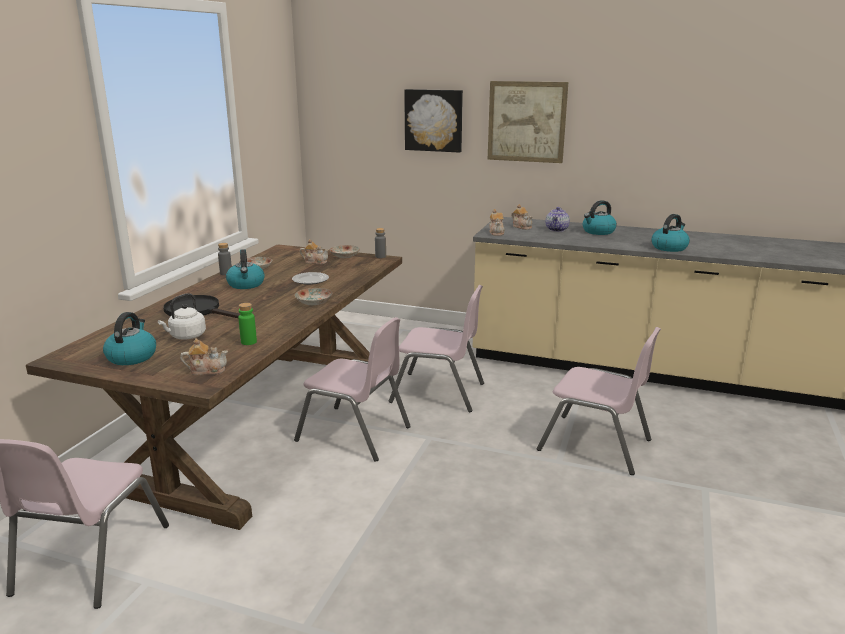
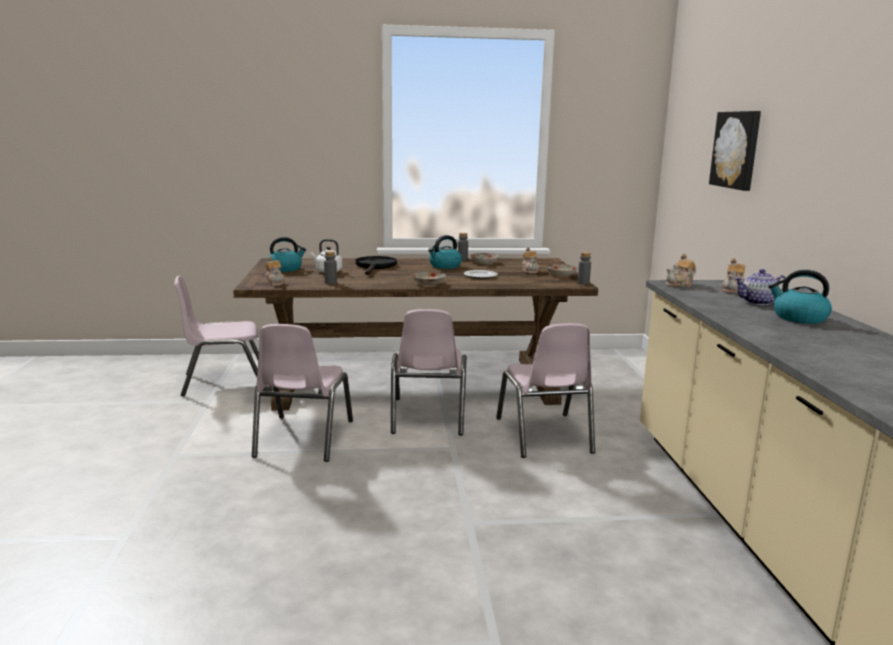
camera: 65 degrees right, 5 degrees down
green bottle [238,303,257,345] -> grey bottle [324,251,337,284]
picture [488,81,568,163] -> none
pink chair [537,327,661,475] -> pink chair moved to [252,324,353,462]
kettle [652,214,690,252] -> none

